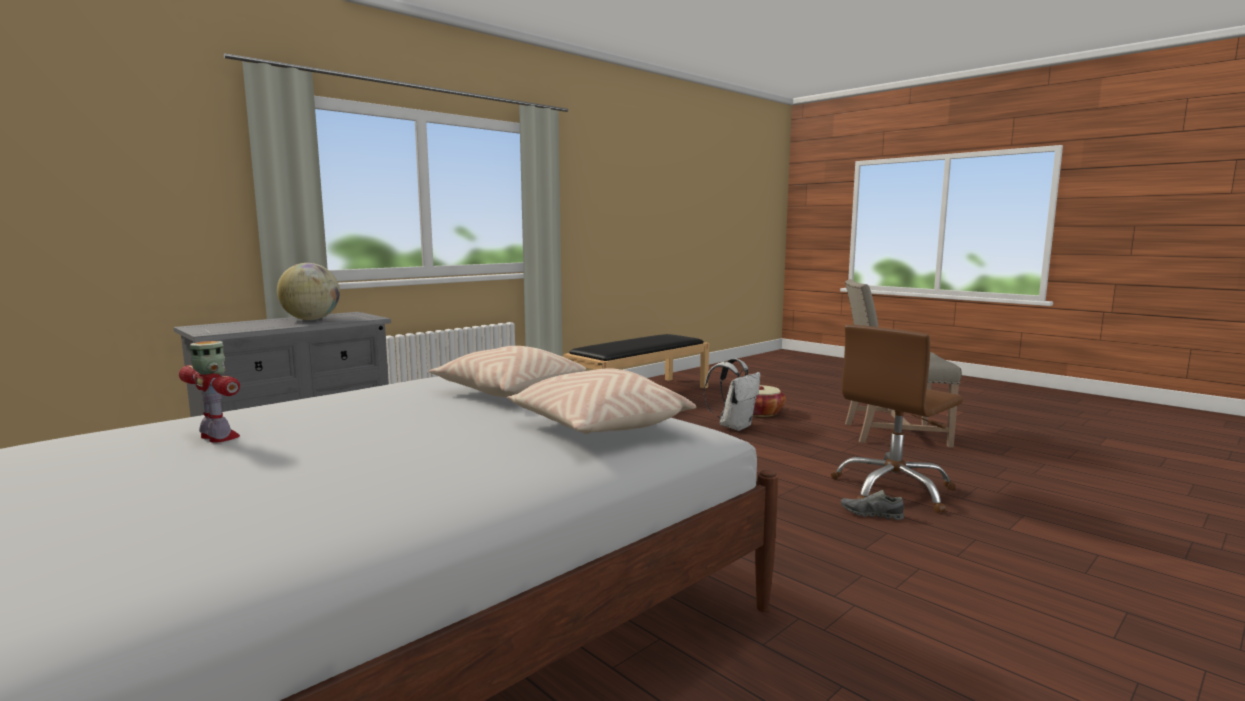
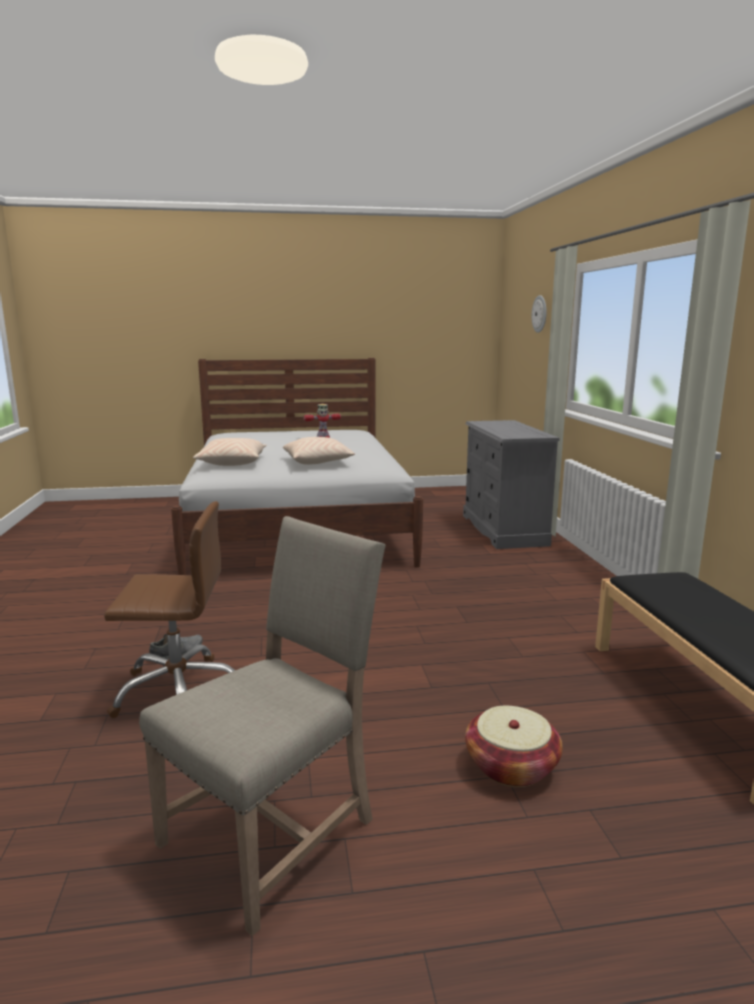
camera: 125 degrees right, 5 degrees up
globe [277,263,340,320] -> none
white backpack [703,358,761,431] -> none
brown office chair [831,324,963,513] -> brown office chair turned 90 degrees clockwise [104,501,235,718]
none -> wall clock [532,295,547,333]

